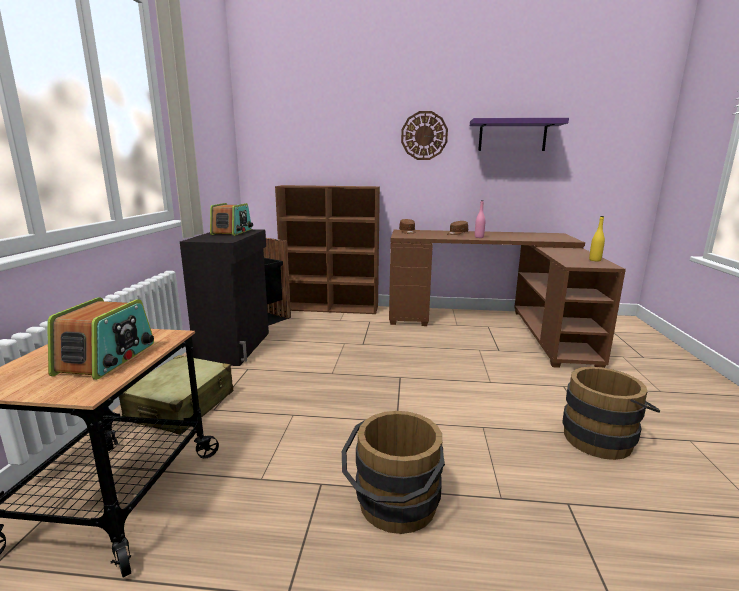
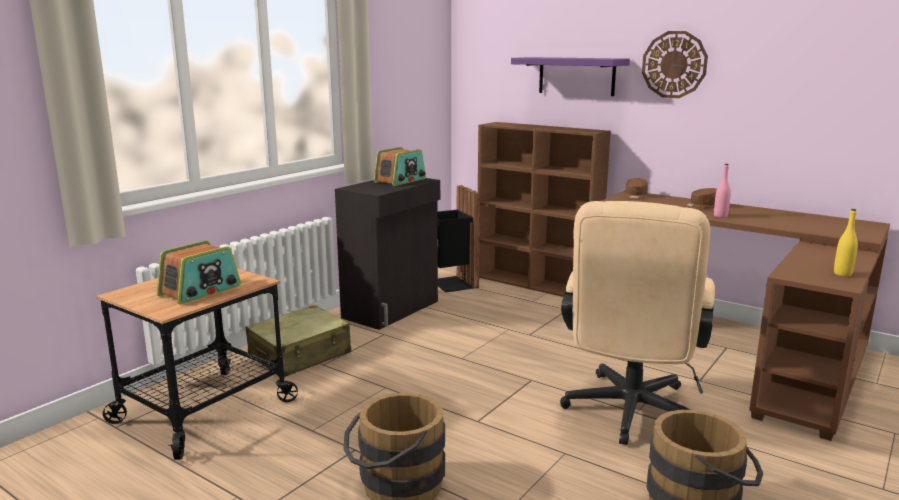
camera: 30 degrees right, 0 degrees up
purple shelf [470,118,569,151] -> purple shelf moved to [511,57,630,96]
none -> beige office chair [560,201,715,445]

